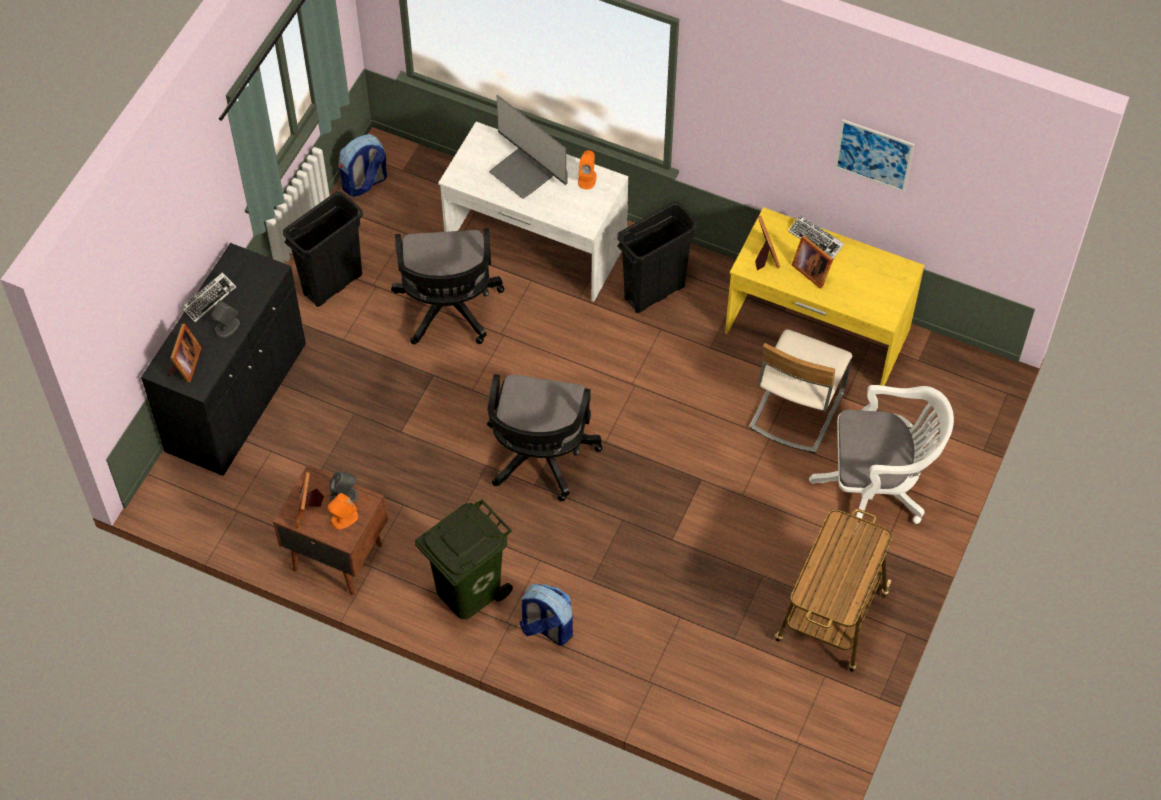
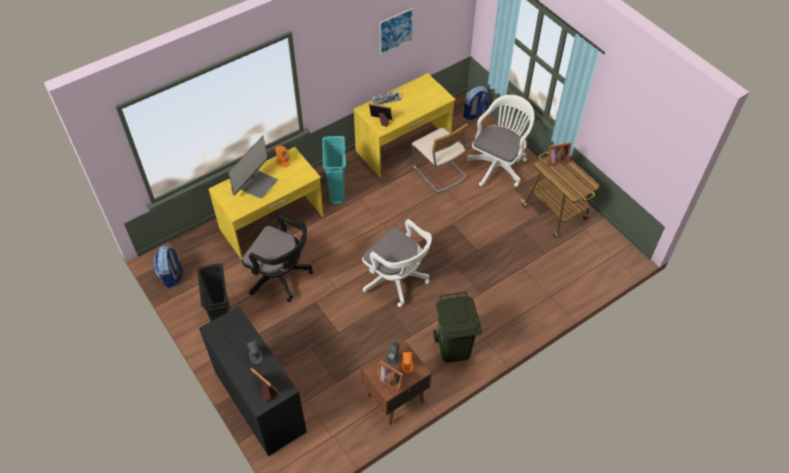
camera: 60 degrees left, 5 degrees down
keyboard [181,272,236,322] -> none
white desk [438,122,628,302] -> yellow desk [209,147,324,260]
black office chair [487,374,602,501] -> white office chair [362,219,432,307]
monitor [489,95,568,199] -> monitor turned 45 degrees counterclockwise [228,136,278,199]
backpack [520,583,573,646] -> backpack moved to [463,86,489,120]
black trash can [617,201,698,313] -> turquoise trash can [322,136,346,204]
picture frame [792,235,833,289] -> picture frame moved to [545,142,571,166]

